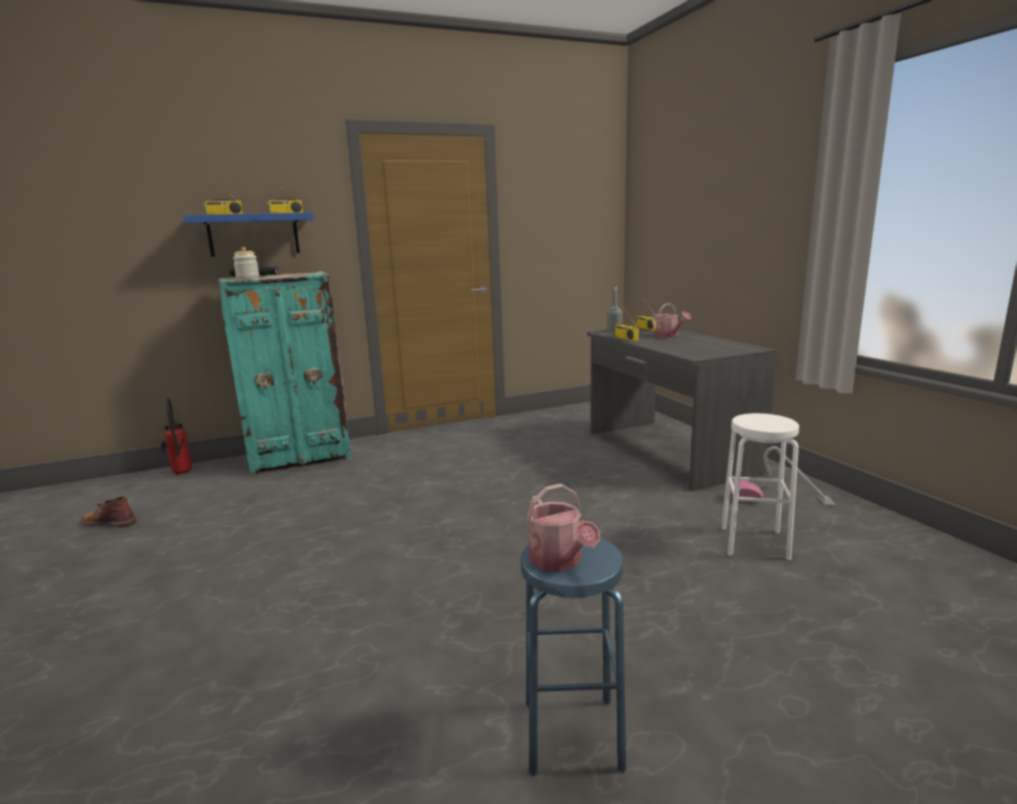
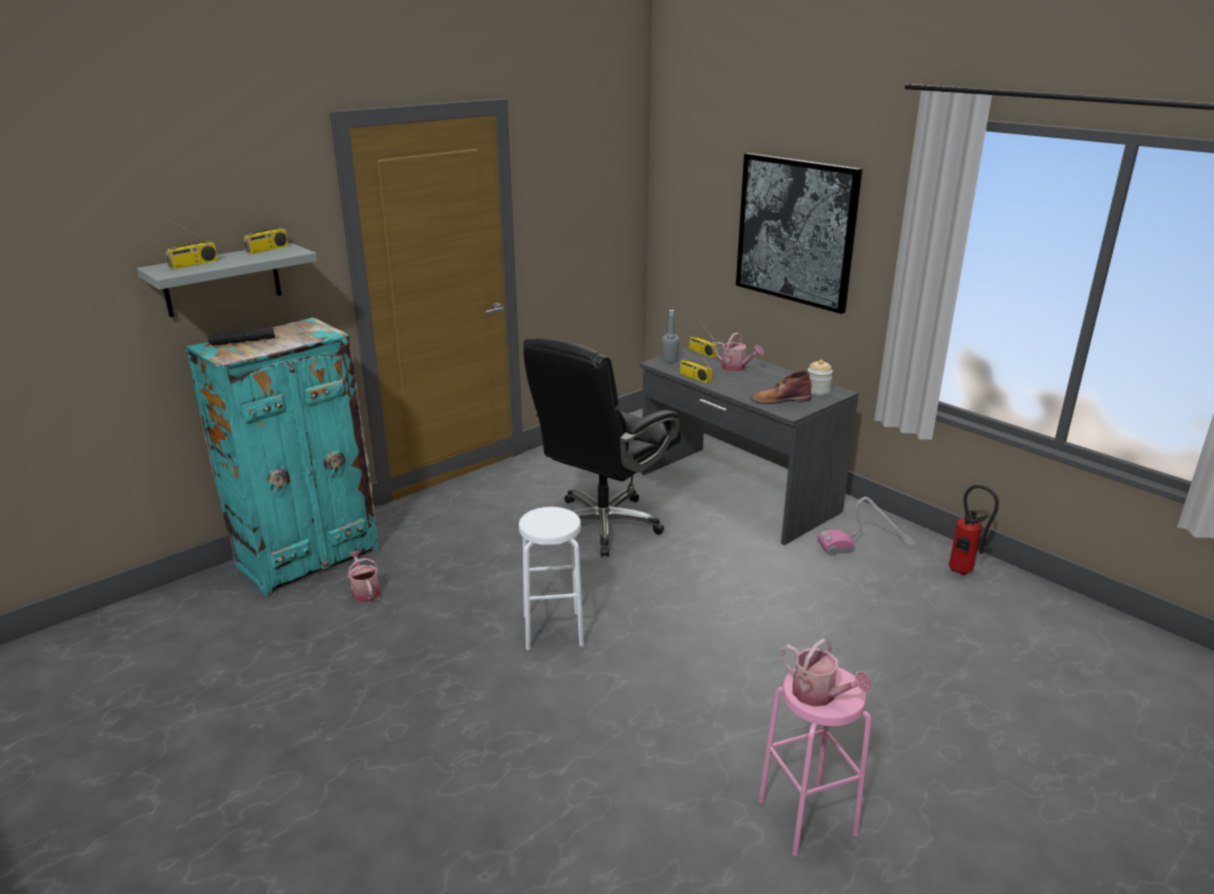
camera: 20 degrees left, 10 degrees up
brown boot [81,496,137,528] -> brown boot moved to [751,371,812,404]
fire extinguisher [161,398,192,475] -> fire extinguisher moved to [949,485,999,576]
blue shelf [184,212,314,257] -> grey shelf [136,243,317,317]
jar [233,247,259,279] -> jar moved to [808,360,833,395]
blue stool [521,538,626,776] -> pink stool [758,668,872,856]
white stool [721,413,799,560] -> white stool moved to [519,507,584,650]
none -> watering can [347,551,380,602]
none -> black office chair [523,338,681,557]
none -> picture [736,153,862,314]

